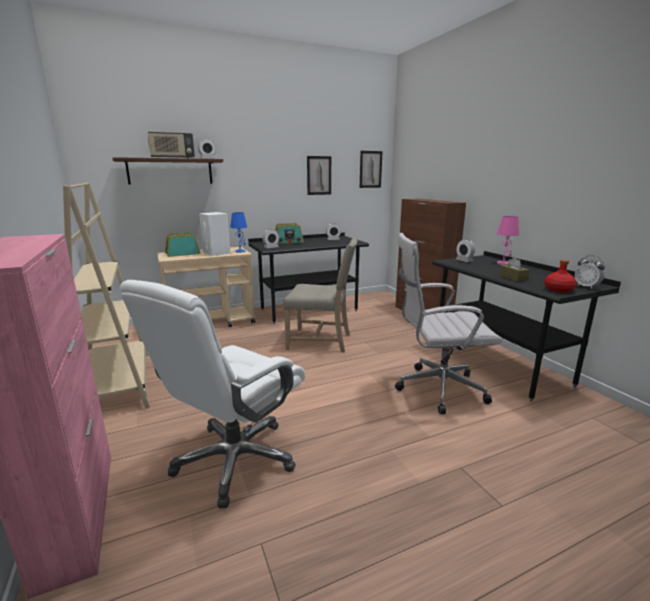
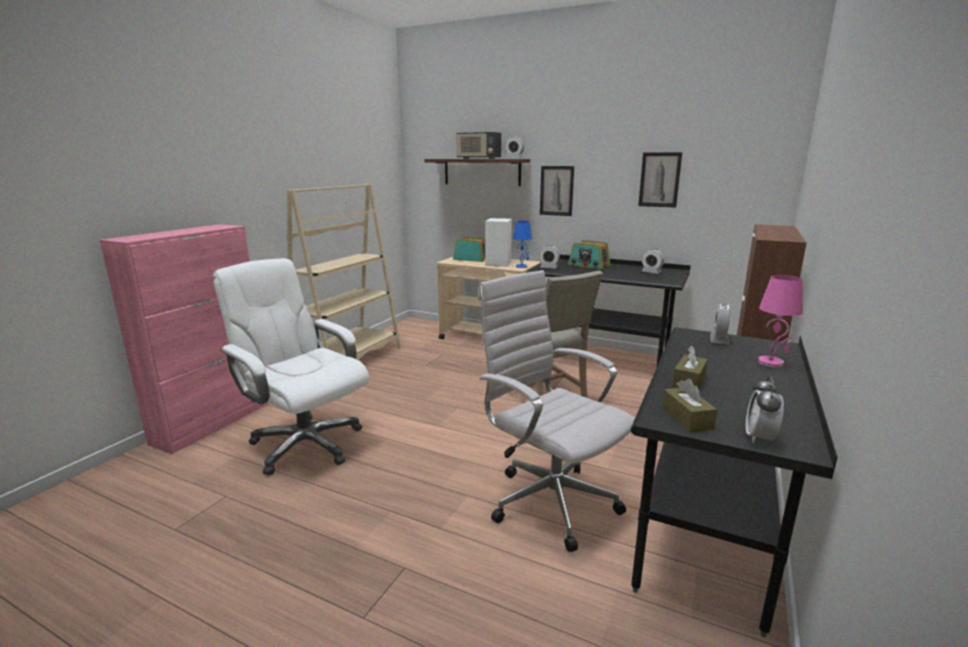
camera: 50 degrees right, 0 degrees up
white office chair [120,280,305,508] -> white office chair turned 45 degrees clockwise [213,258,369,475]
picture [360,151,383,188] -> picture moved to [540,166,574,216]
red bottle [544,260,577,292] -> brown tissue box [662,379,717,433]

